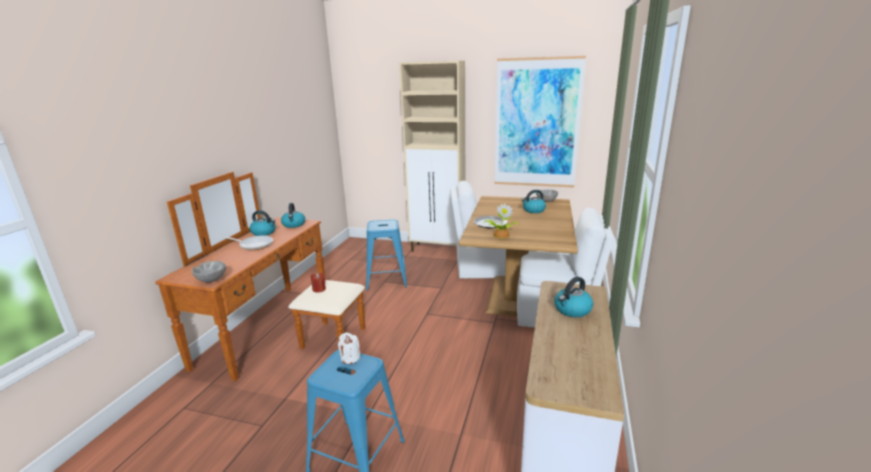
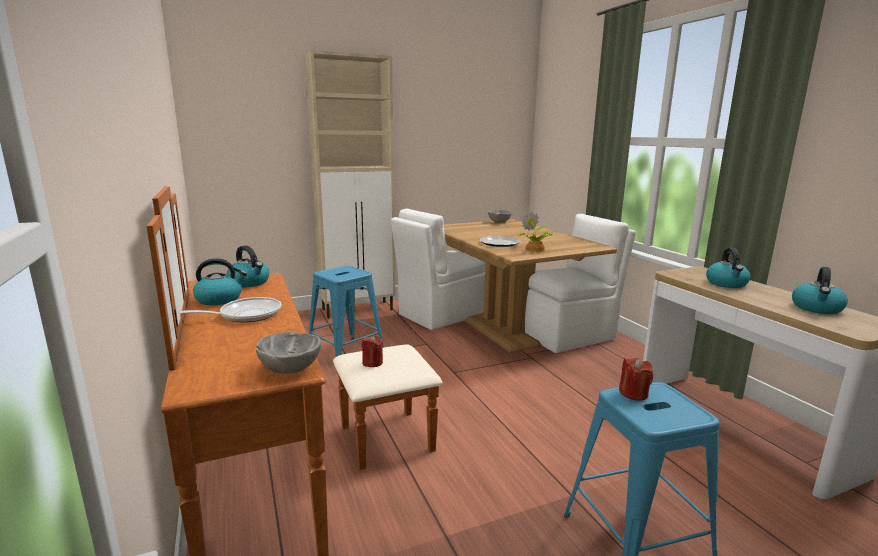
camera: 40 degrees left, 5 degrees down
white candle [338,332,361,364] -> red candle [619,357,653,401]
picture [494,56,586,188] -> none
kettle [522,190,546,213] -> kettle moved to [792,267,848,314]

